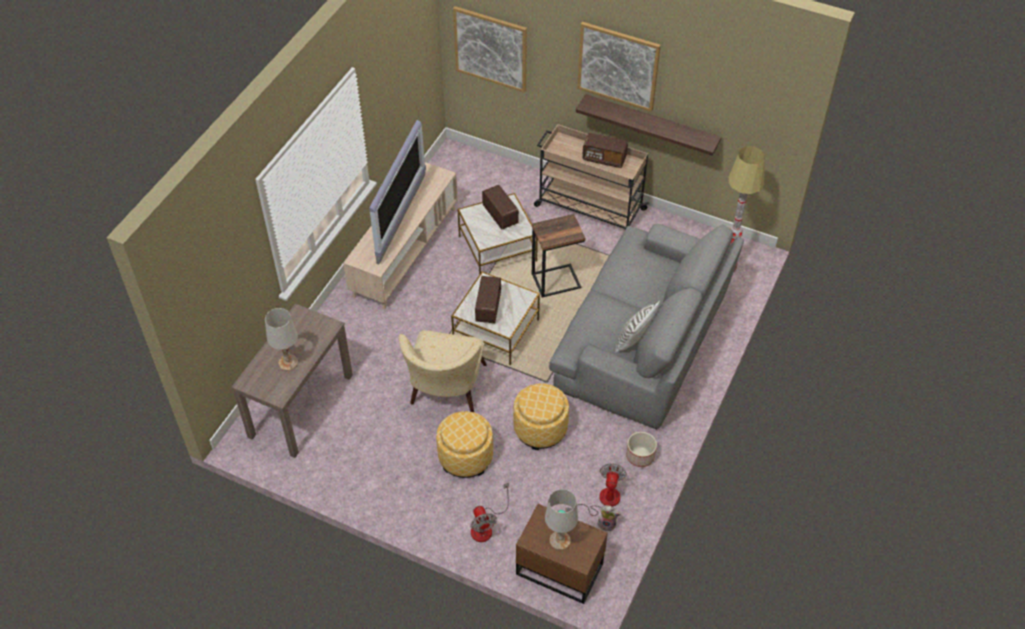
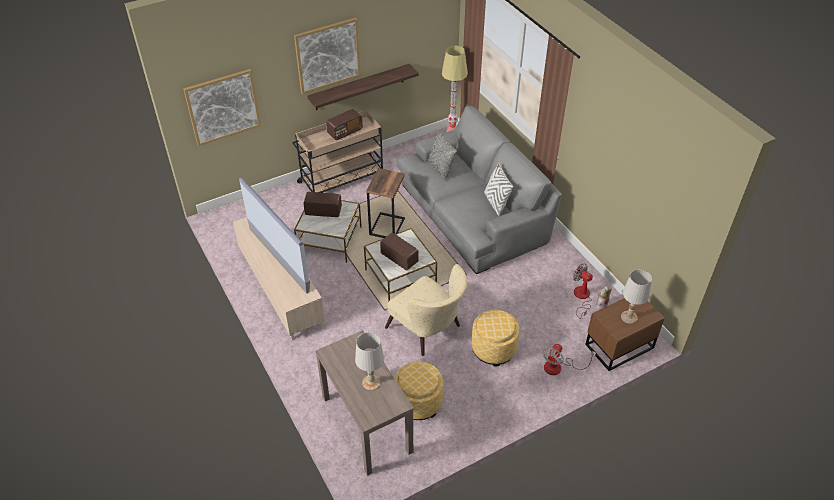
camera: 55 degrees left, 5 degrees down
fan [470,483,509,542] -> fan turned 105 degrees clockwise [543,344,596,375]
ottoman [513,383,569,450] -> ottoman moved to [395,362,443,420]
planter [626,432,657,467] -> none
none -> grey pillow [428,130,457,181]

